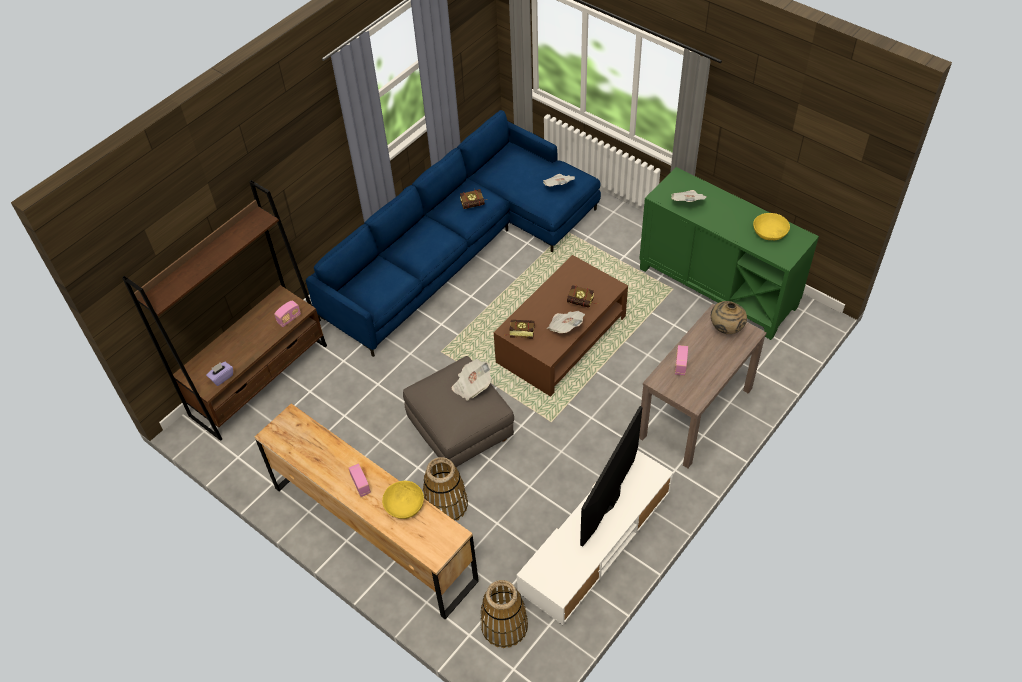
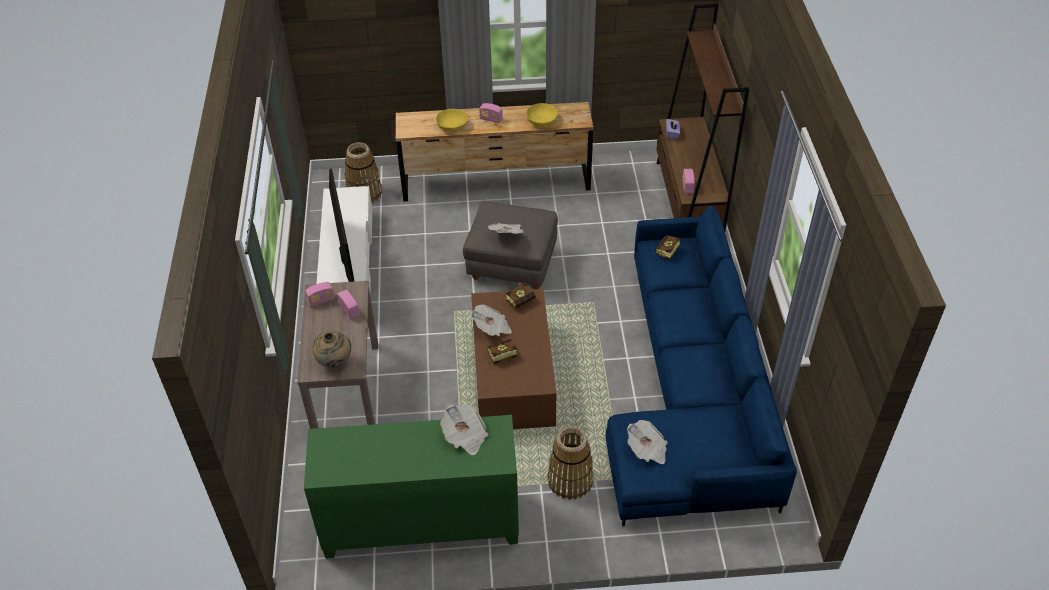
camera: 135 degrees right, 5 degrees down
basket [423,457,468,521] -> basket moved to [547,427,594,500]
book [460,189,488,209] -> book moved to [655,235,680,265]
yellow bowl [753,213,790,240] -> yellow bowl moved to [526,103,558,126]
none -> radio [305,282,335,307]

